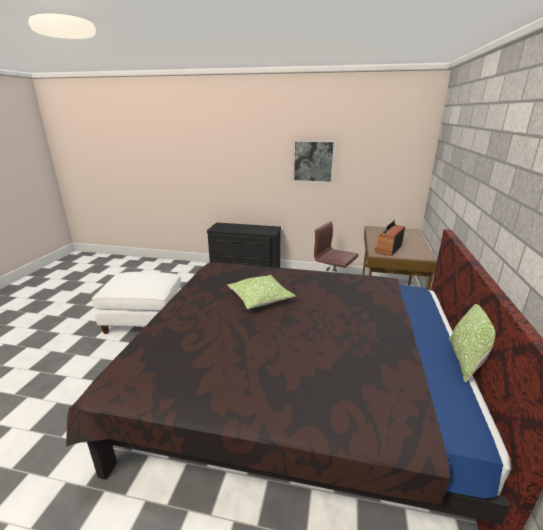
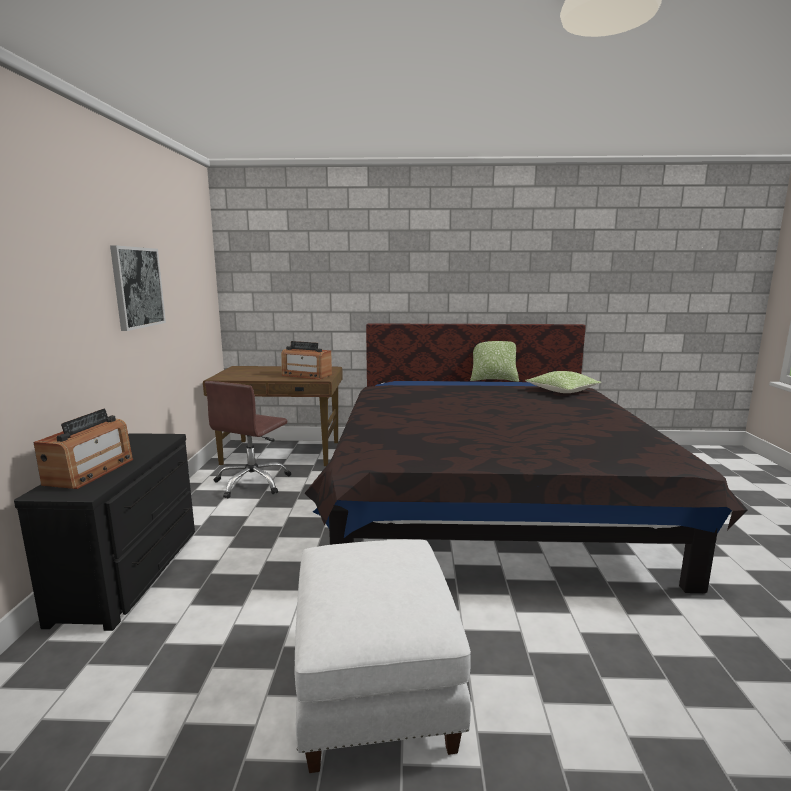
camera: 100 degrees left, 10 degrees down
pillow [227,275,296,309] -> pillow moved to [526,371,601,393]
none -> radio [33,409,133,489]

